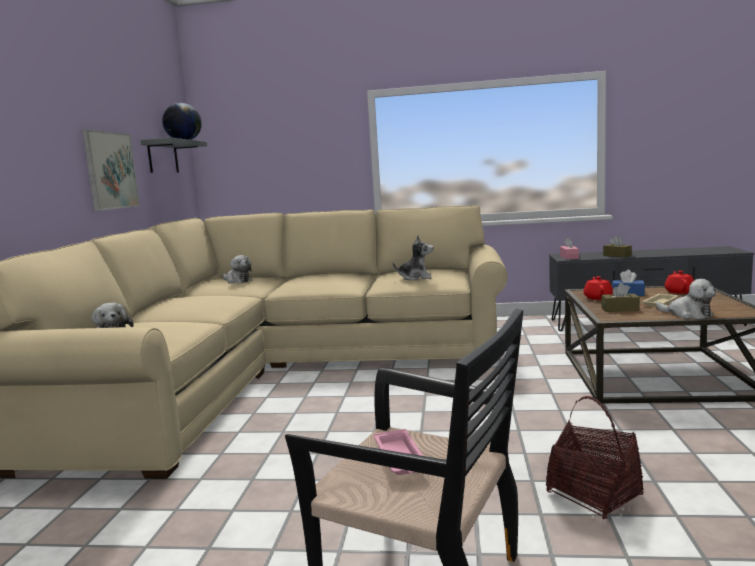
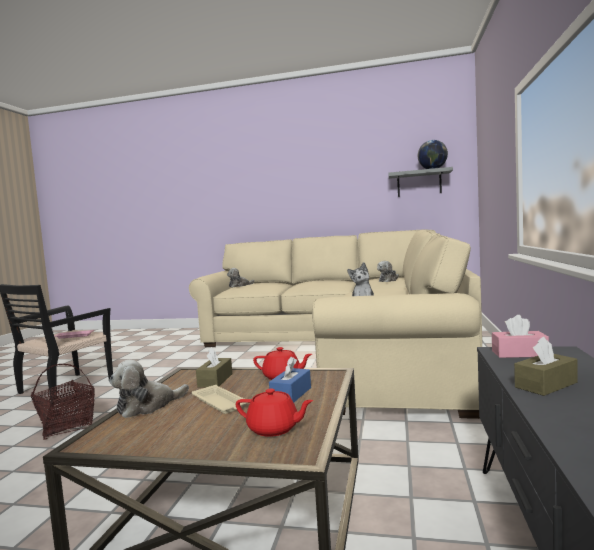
camera: 95 degrees right, 5 degrees down
picture [82,129,140,211] -> none

